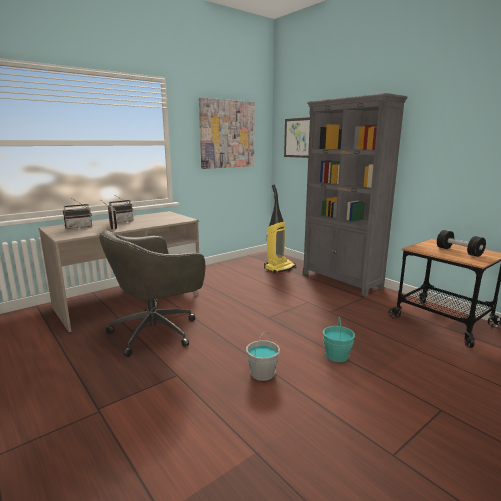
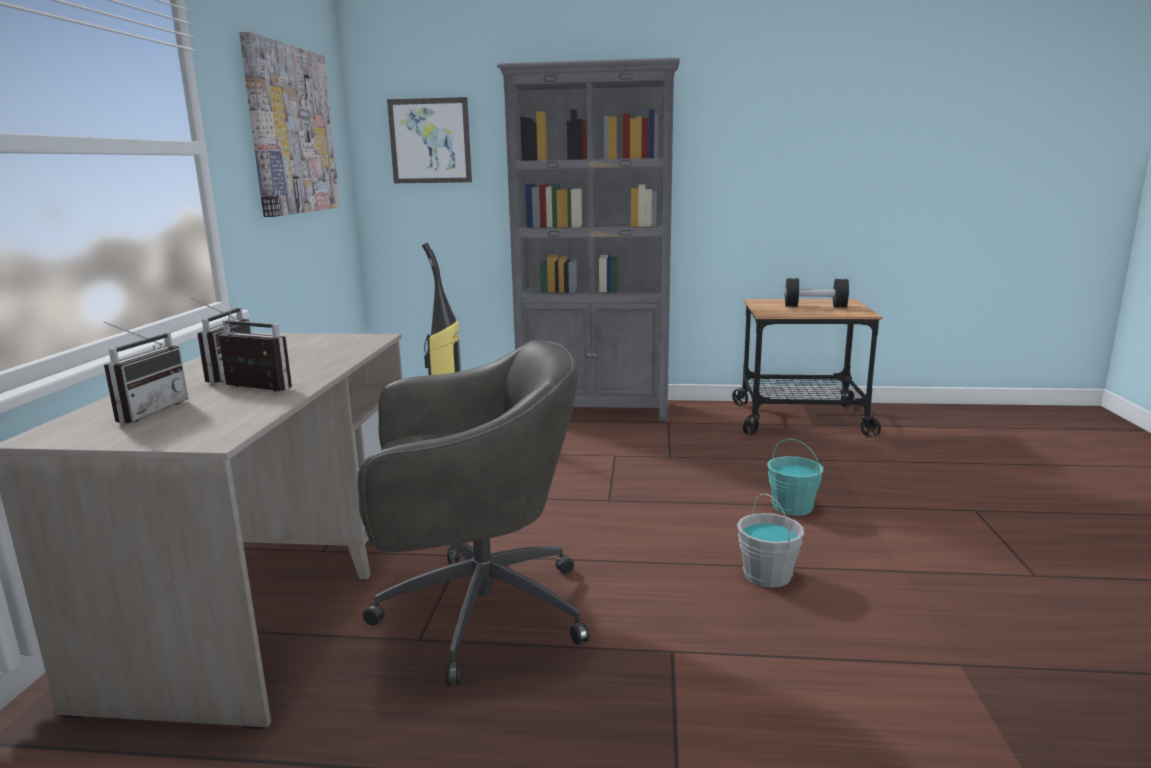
camera: 45 degrees left, 0 degrees up
grey office chair [99,230,205,357] -> grey office chair turned 105 degrees counterclockwise [357,340,590,686]

